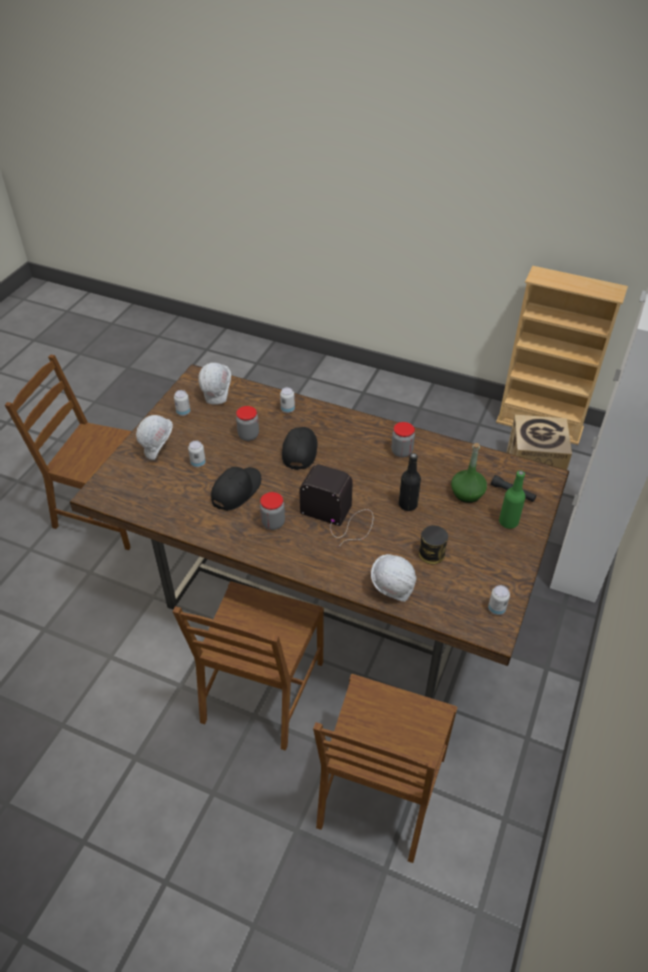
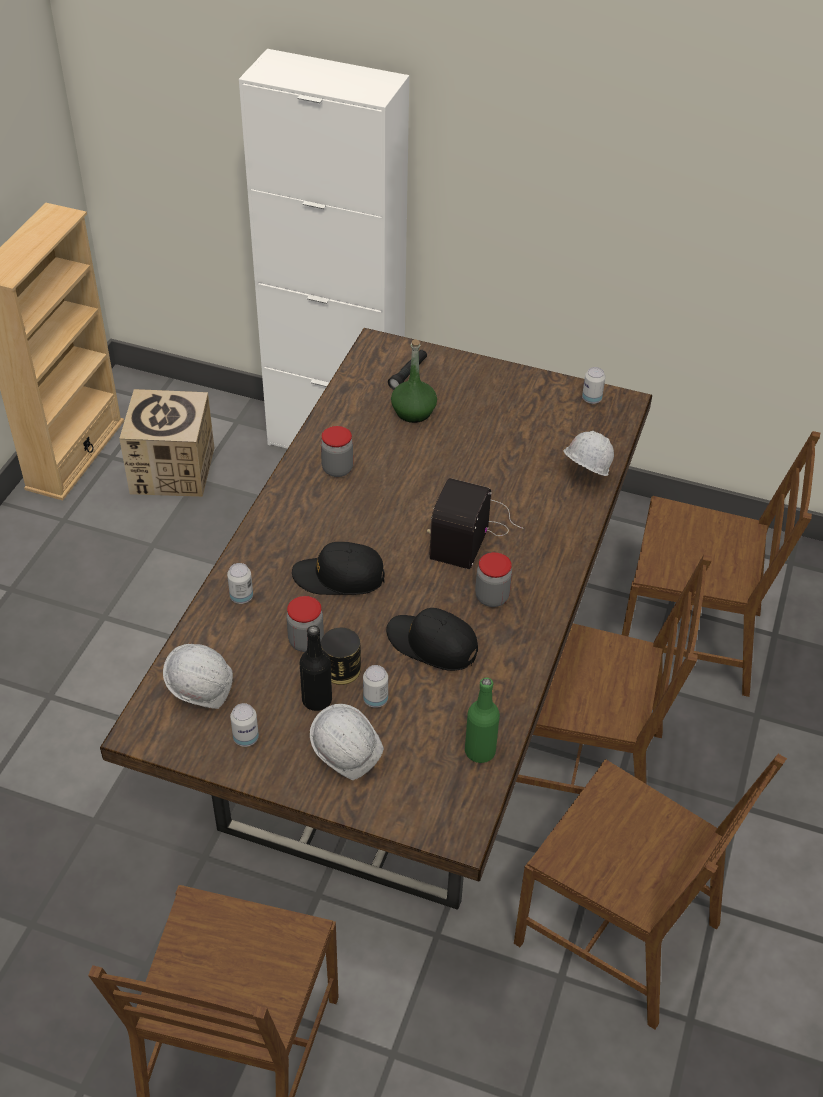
camera: 95 degrees left, 0 degrees up
black bottle [399,453,421,511] -> black bottle moved to [300,626,332,711]
can [419,525,448,564] -> can moved to [321,628,361,685]
green bottle [499,470,525,529] -> green bottle moved to [465,678,500,763]
none -> brown chair [514,754,787,1030]

